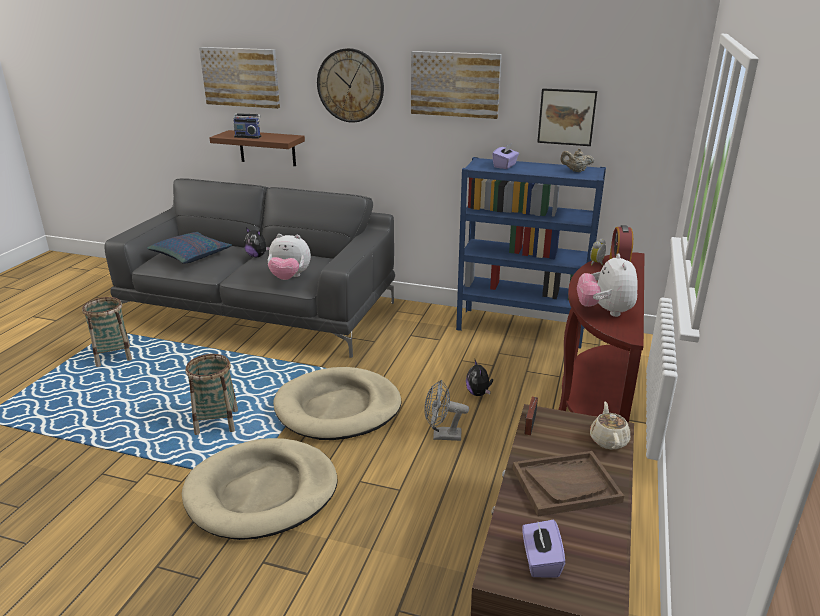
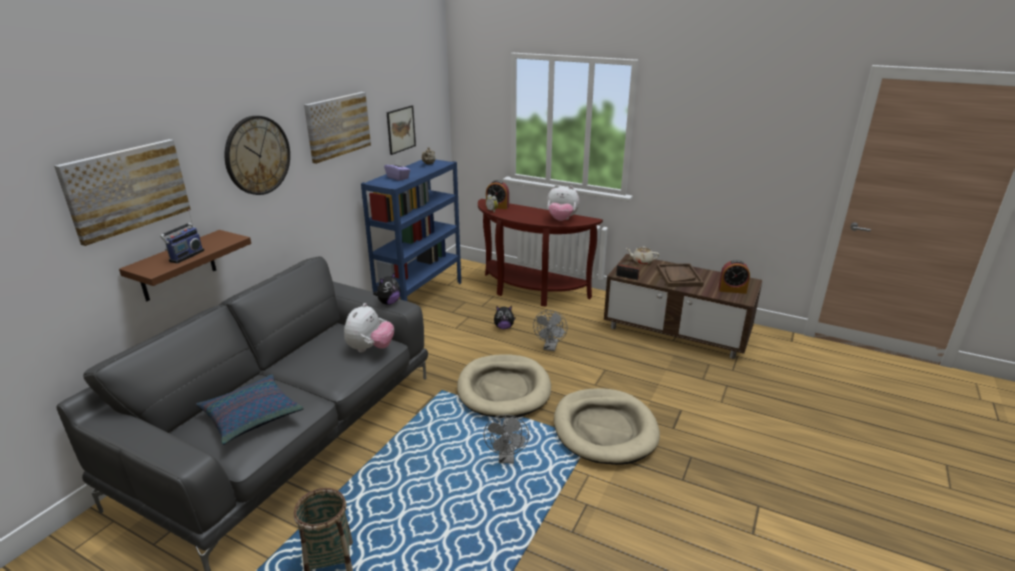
camera: 80 degrees left, 0 degrees up
basket [185,354,238,435] -> grey fan [484,414,529,463]
plush toy [244,228,270,257] -> plush toy moved to [373,273,401,305]
purple tissue box [522,520,565,578] -> alarm clock [719,260,750,294]

